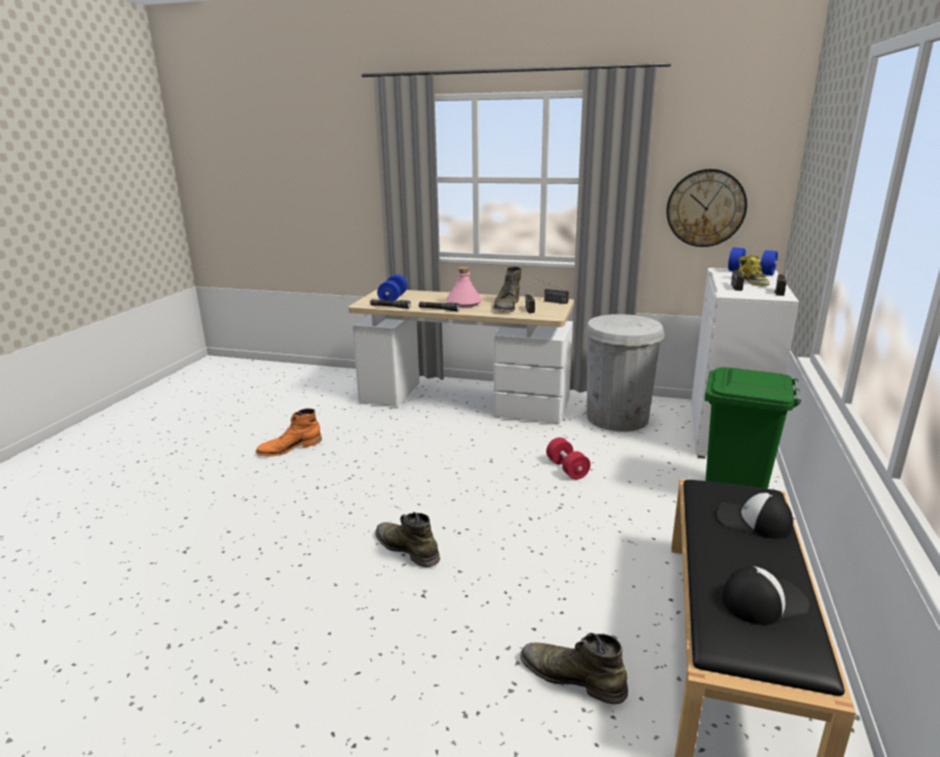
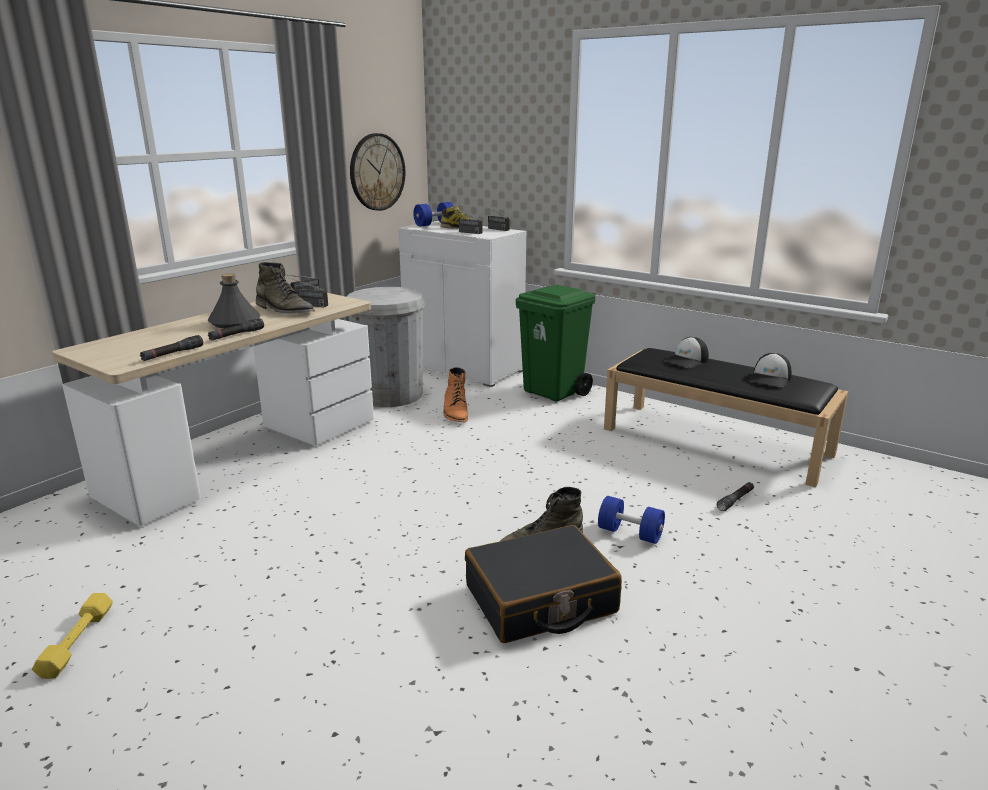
camera: 70 degrees left, 0 degrees up
orange boot [256,408,322,456] -> orange boot moved to [443,367,468,423]
blue dumbbell [377,274,408,301] -> blue dumbbell moved to [598,496,665,544]
pink bottle [446,267,482,308] -> grey bottle [208,273,260,329]
green boot [520,633,628,704] -> black flashlight [717,482,754,511]
red dumbbell [546,437,590,480] -> none
cap [722,566,809,625] -> cap turned 150 degrees counterclockwise [748,353,792,388]
none -> yellow dumbbell [32,593,113,679]
none -> black suitcase [465,525,622,643]

